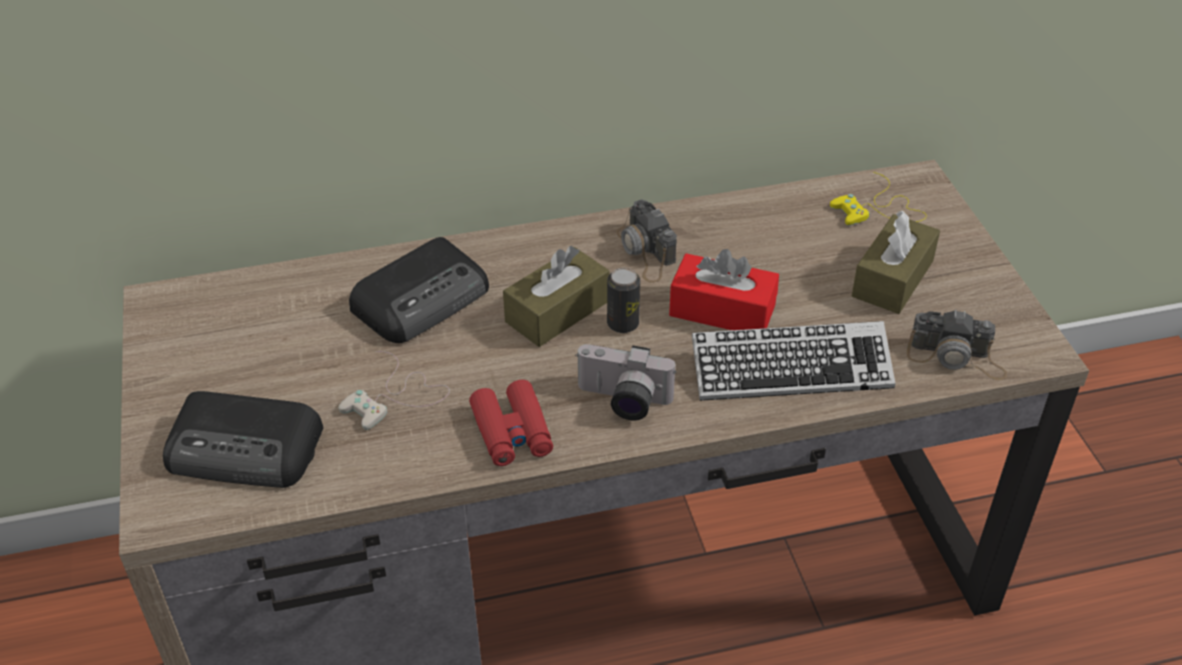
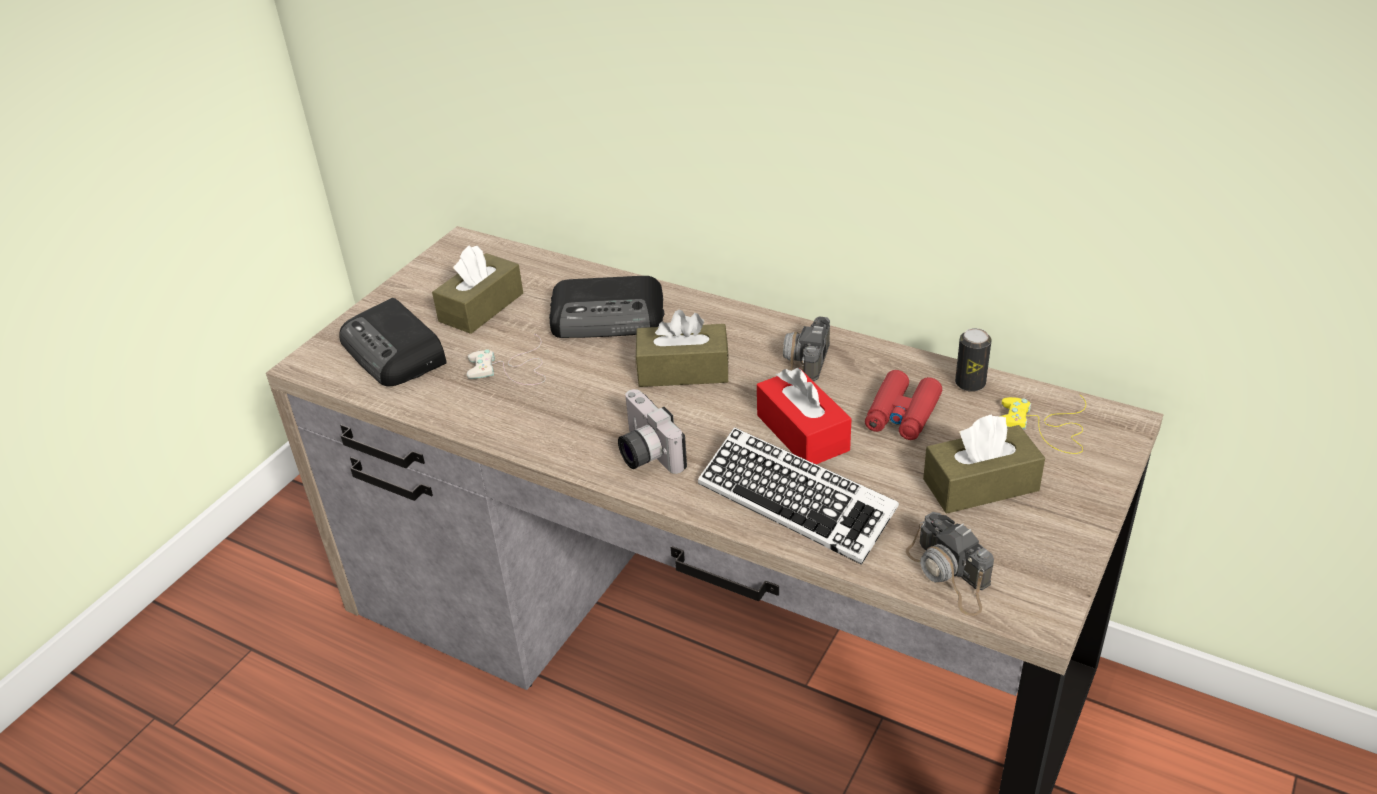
camera: 45 degrees right, 5 degrees down
red binoculars [469,380,553,466] -> red binoculars moved to [865,370,942,440]
can [607,268,640,333] -> can moved to [955,328,992,392]
none -> brown tissue box [432,245,523,334]

